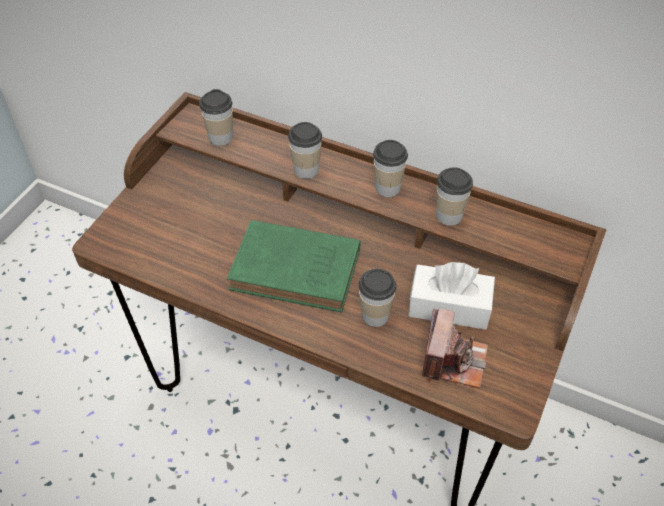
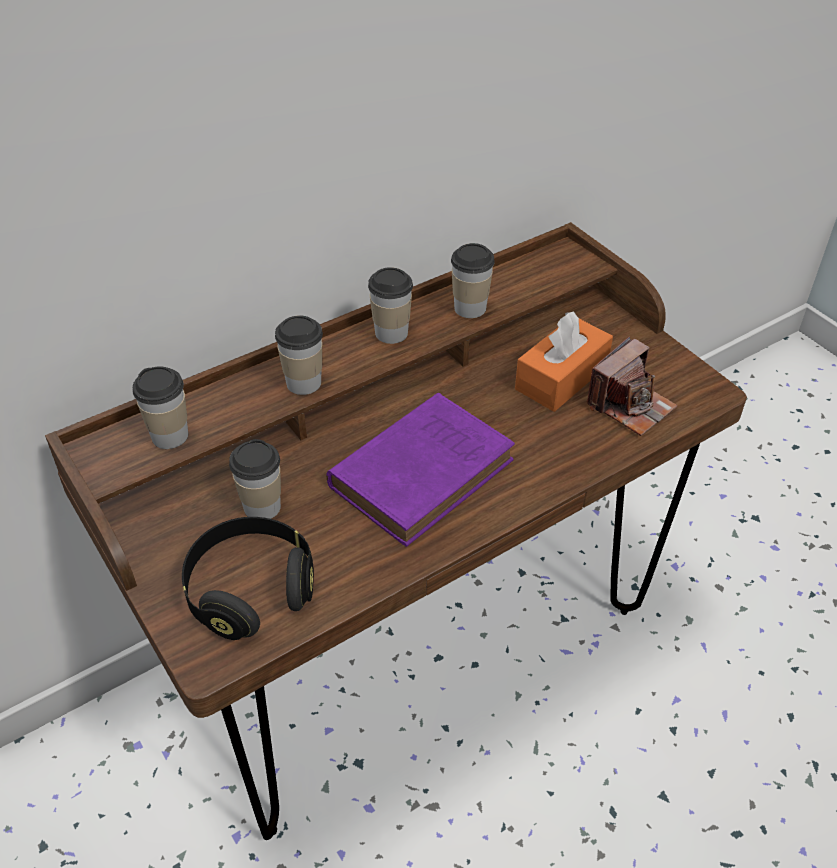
camera: 60 degrees left, 5 degrees down
green book [227,220,361,312] -> purple book [327,393,515,547]
cup [359,269,396,327] -> cup moved to [229,439,281,519]
white tissue box [408,262,495,330] -> orange tissue box [515,312,613,412]
camera [422,308,488,388] -> camera turned 90 degrees clockwise [587,336,678,436]
none -> black headphones [182,517,314,640]

